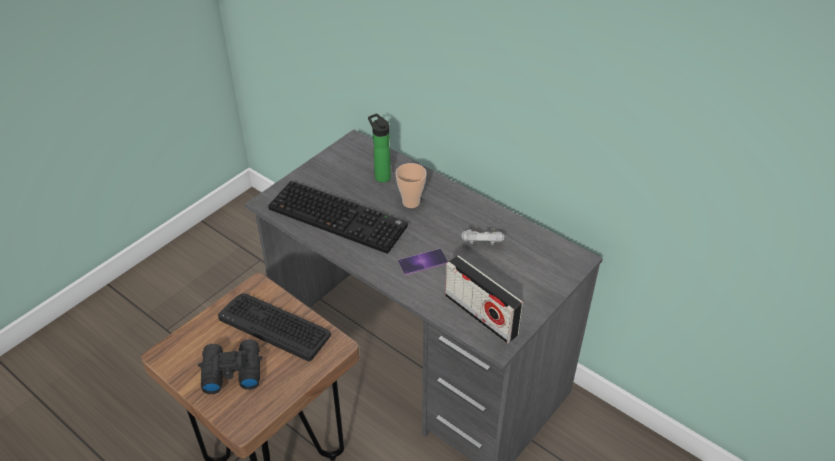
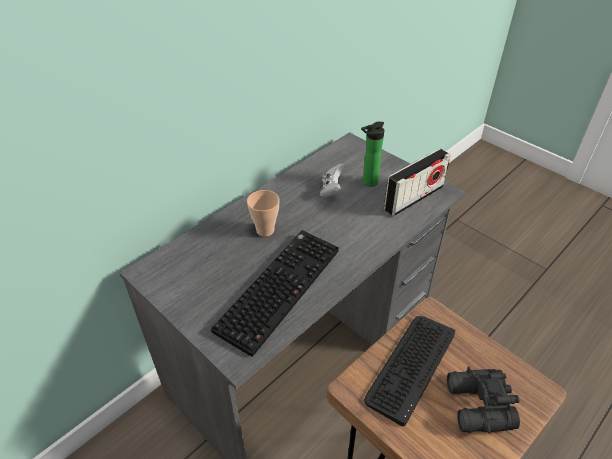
camera: 85 degrees left, 0 degrees up
bottle [368,114,391,183] -> bottle moved to [361,122,384,187]
phone [398,249,448,275] -> none

